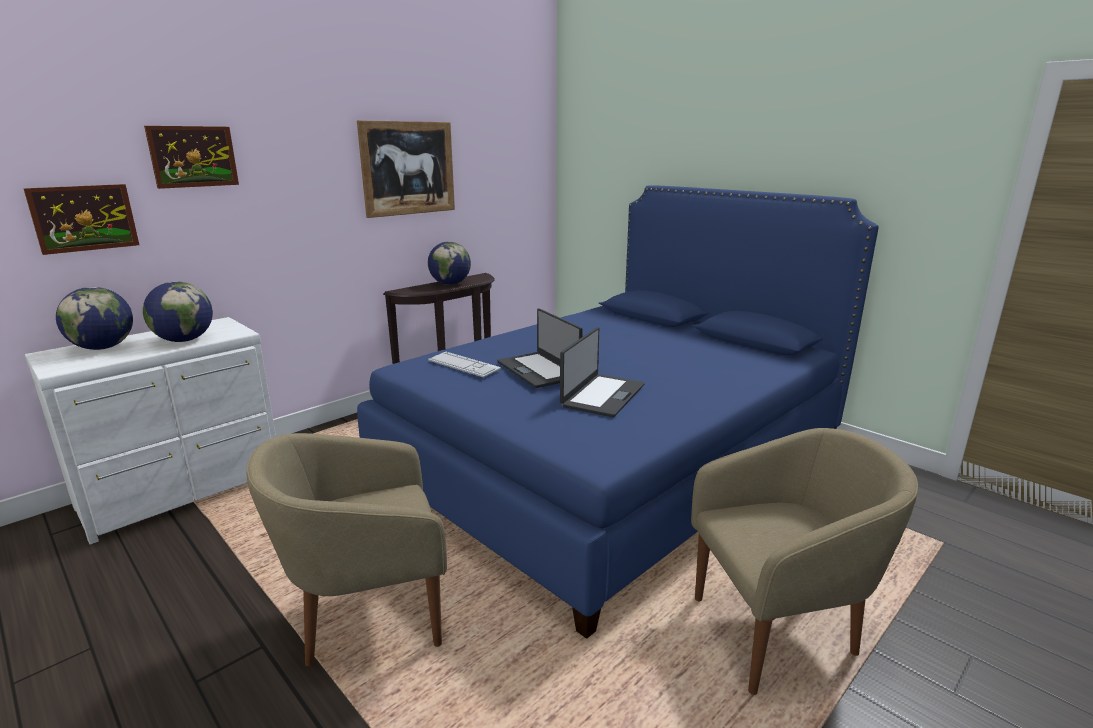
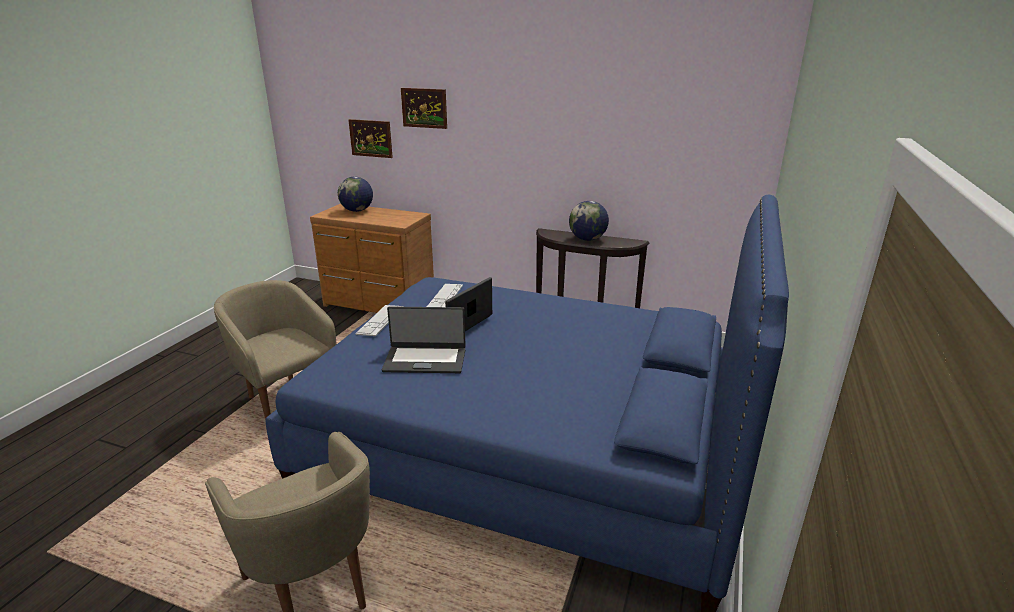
camera: 65 degrees right, 5 degrees up
white dresser [25,317,276,544] -> brown dresser [310,204,434,313]
globe [143,281,213,342] -> none
picture [357,120,455,218] -> none
none -> keyboard [355,305,404,336]

